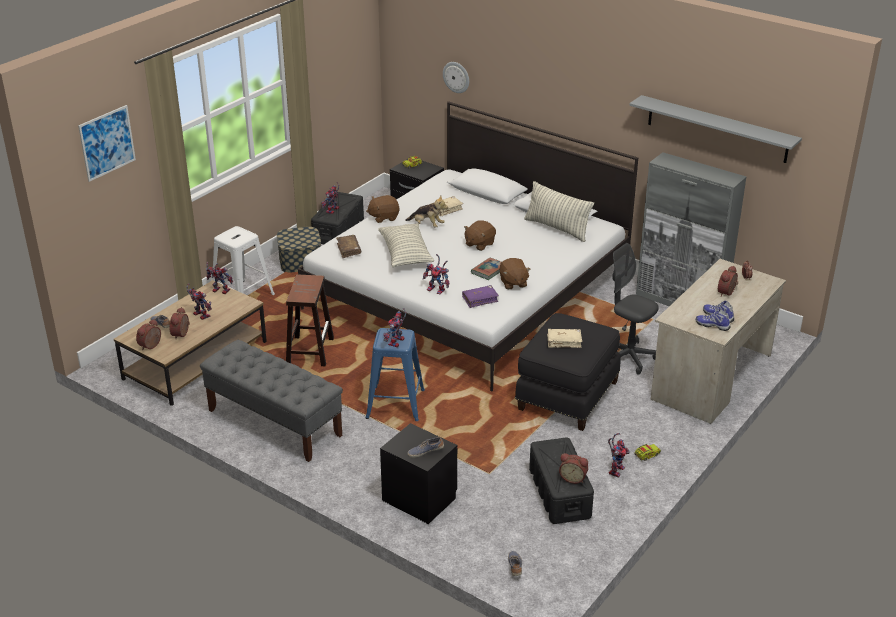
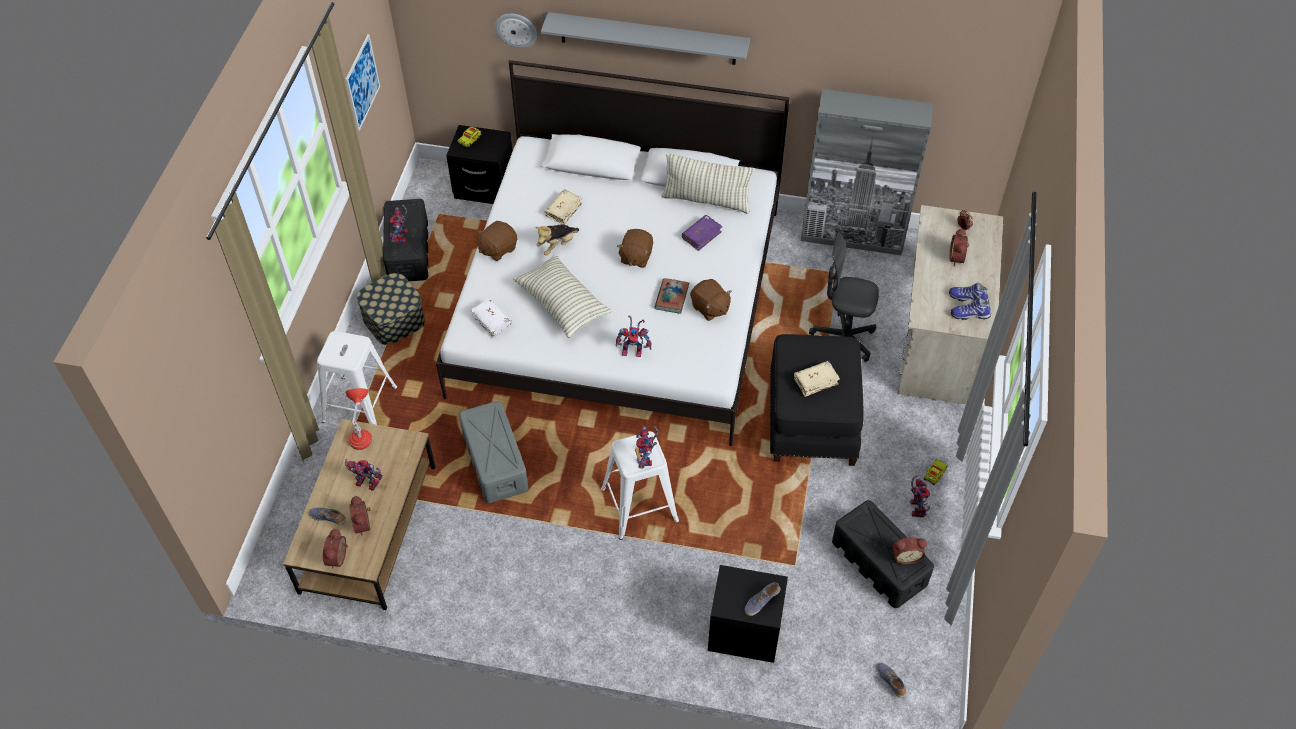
camera: 25 degrees left, 20 degrees up
picture [78,105,136,182] -> picture moved to [345,34,380,131]
grey bench [200,340,343,462] -> none
toy robot [206,262,233,294] -> red table lamp [345,388,372,450]
brown stool [286,275,334,366] -> grey storage box [459,401,528,503]
brown book [336,235,361,258] -> white book [470,298,513,338]
blue stool [366,328,425,421] -> white stool [601,431,679,540]
plush toy [405,196,448,228] -> plush toy turned 135 degrees clockwise [536,224,579,256]
purple book [462,285,499,308] -> purple book moved to [682,215,723,251]
grey shelf [629,95,802,163] -> grey shelf moved to [541,12,750,65]

